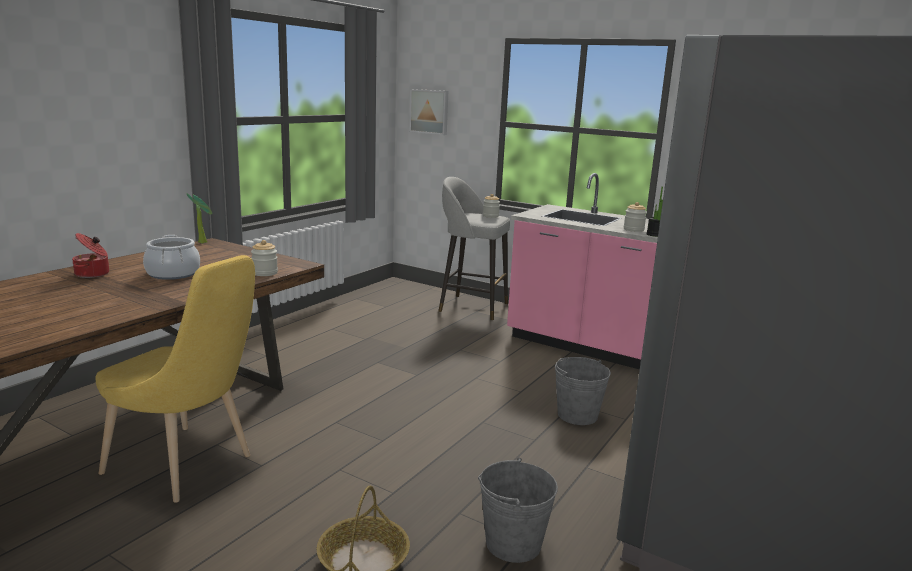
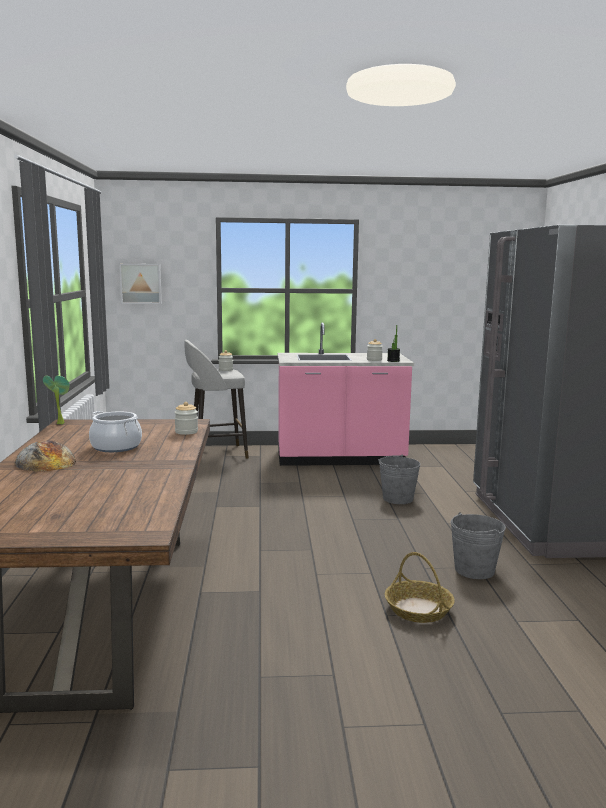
camera: 35 degrees left, 5 degrees down
cooking pot [72,233,109,278] -> bread [15,440,76,472]
yellow chair [95,255,255,503] -> none

